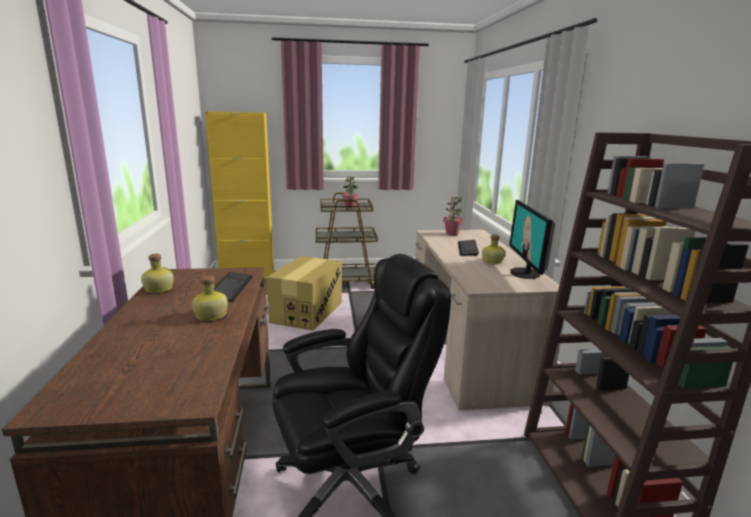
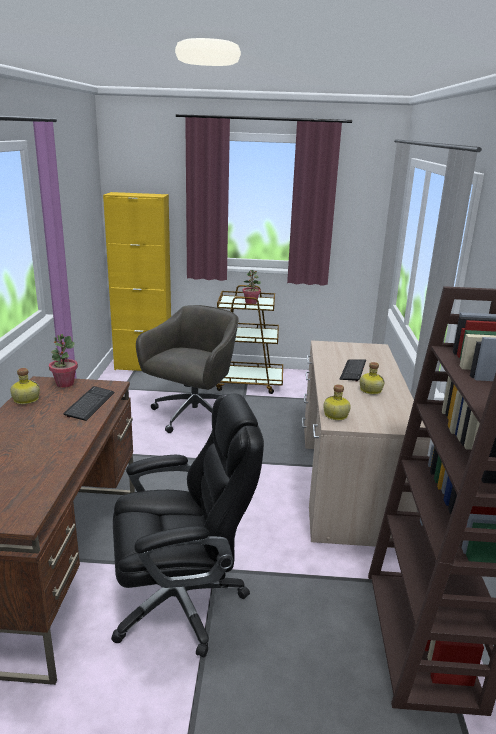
camera: 10 degrees right, 5 degrees up
bottle [192,276,228,321] -> bottle moved to [323,385,351,420]
cardboard box [266,256,342,331] -> grey office chair [136,305,239,433]
potted plant [443,197,463,235] -> potted plant moved to [49,334,78,388]
monitor [509,200,555,279] -> none

